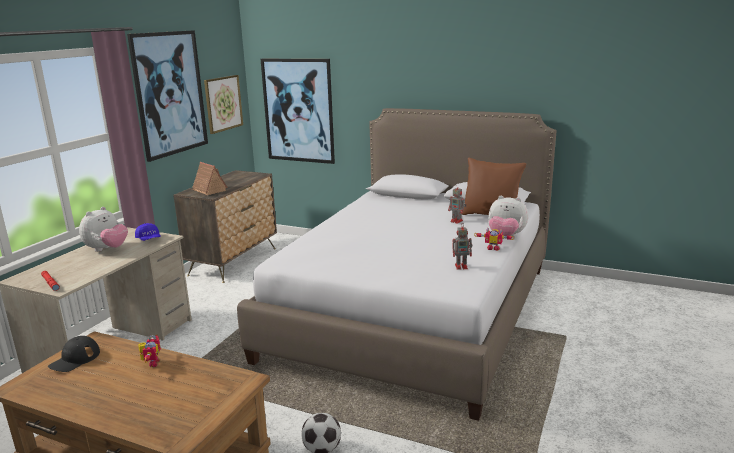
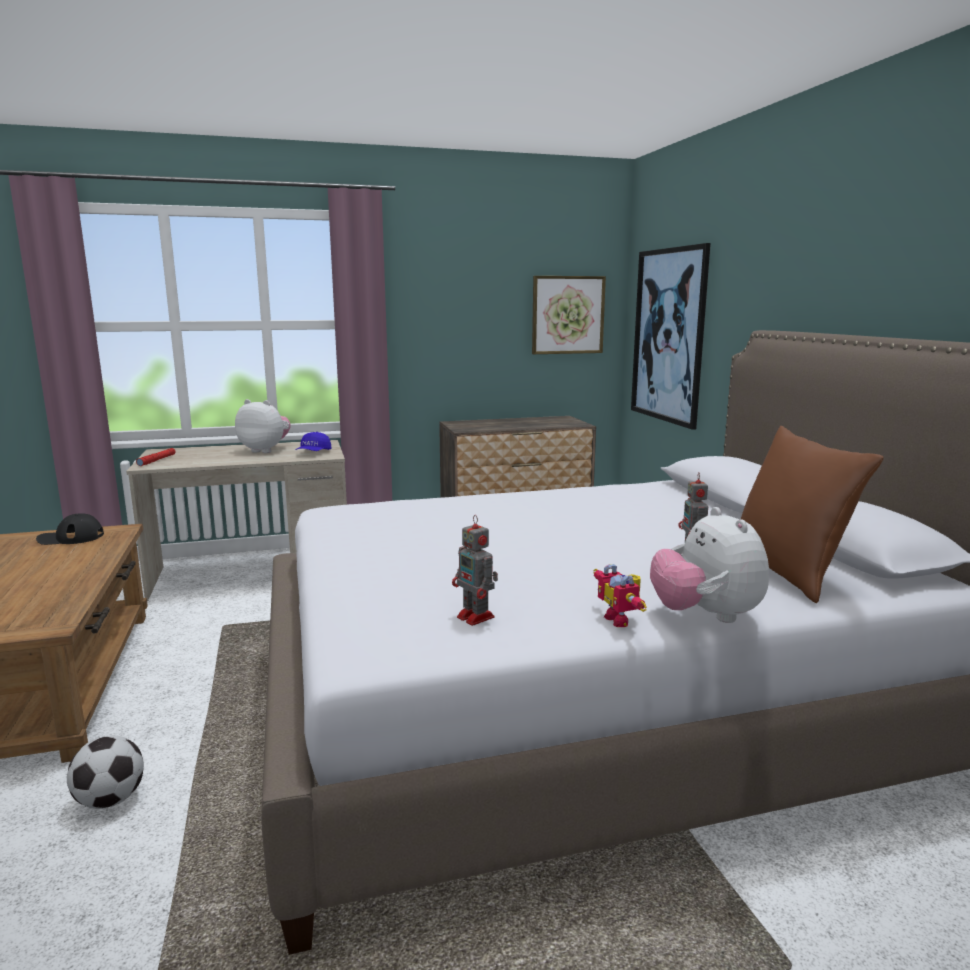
camera: 50 degrees right, 5 degrees down
plush toy [79,207,128,252] -> plush toy turned 150 degrees counterclockwise [235,399,291,453]
picture [127,30,208,162] -> none
toy robot [138,335,161,367] -> none
toy house [192,162,228,195] -> none

